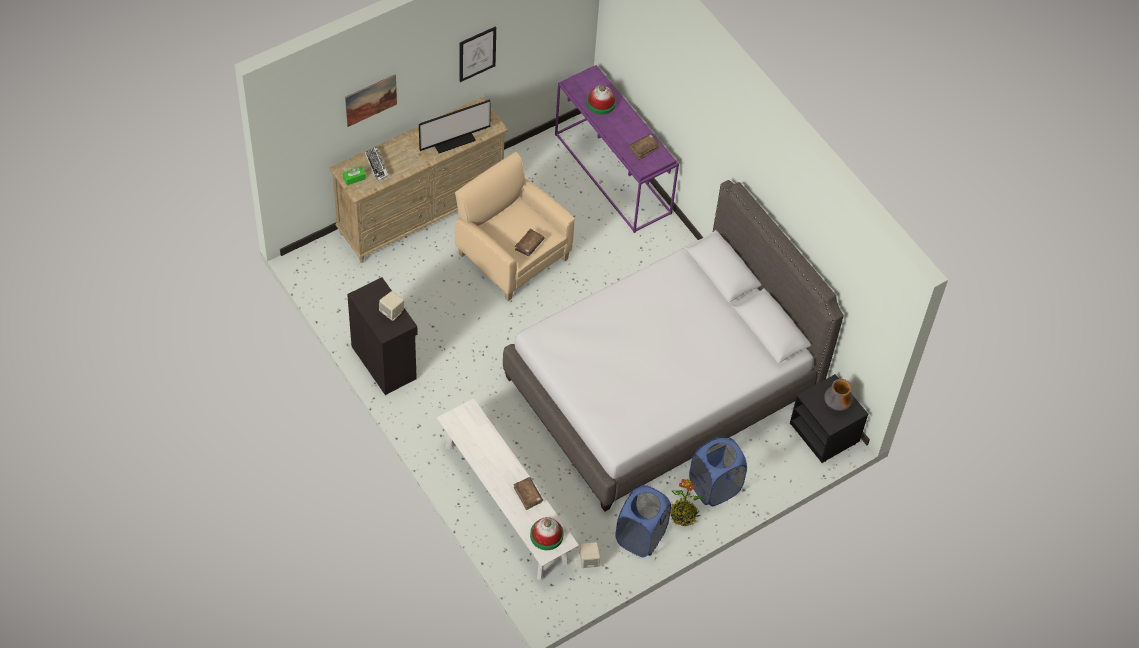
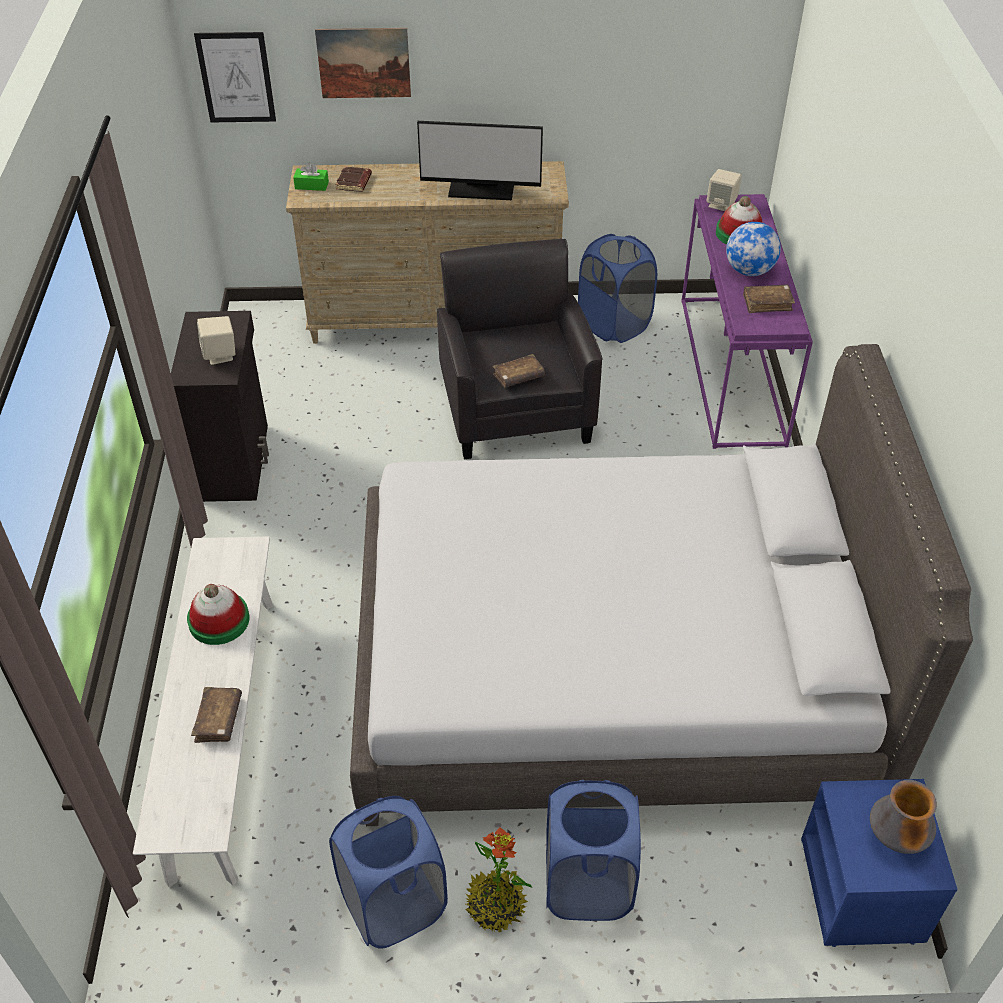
camera: 35 degrees right, 10 degrees down
keyboard [365,146,389,182] -> brown book [336,166,372,192]
beige armchair [455,152,575,301] -> black armchair [437,239,603,459]
picture [460,26,496,82] -> picture moved to [194,32,276,122]
hat [530,517,564,550] -> hat moved to [187,584,249,645]
beige speaker [580,542,600,568] -> beige speaker moved to [706,169,742,211]
black nightstand [790,374,868,463] -> blue nightstand [801,779,958,947]
none -> blue laundry basket [578,234,657,343]
none -> globe [726,222,781,276]

